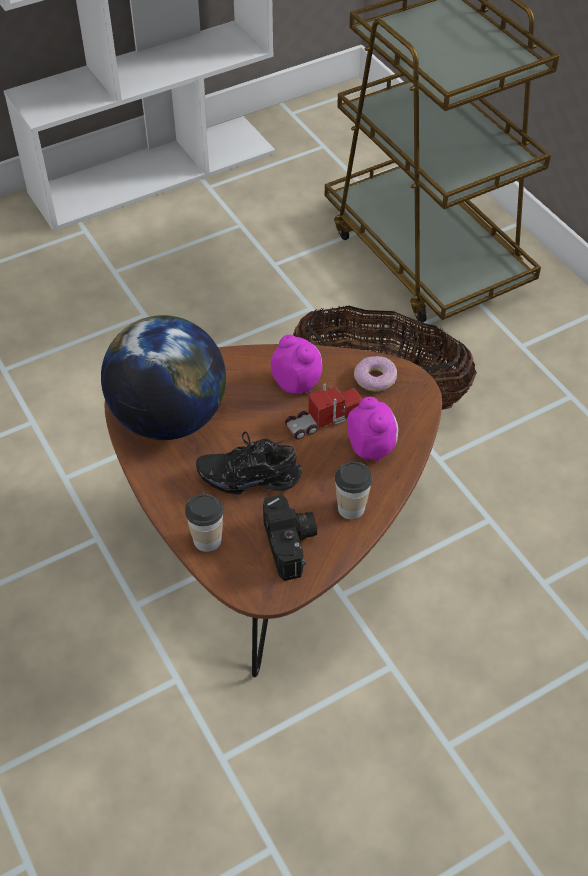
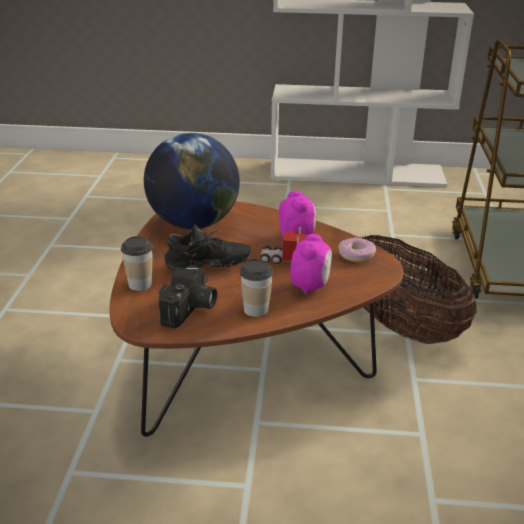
camera: 35 degrees right, 20 degrees down
black shoe [196,431,302,495] -> black shoe turned 135 degrees clockwise [164,224,251,271]

